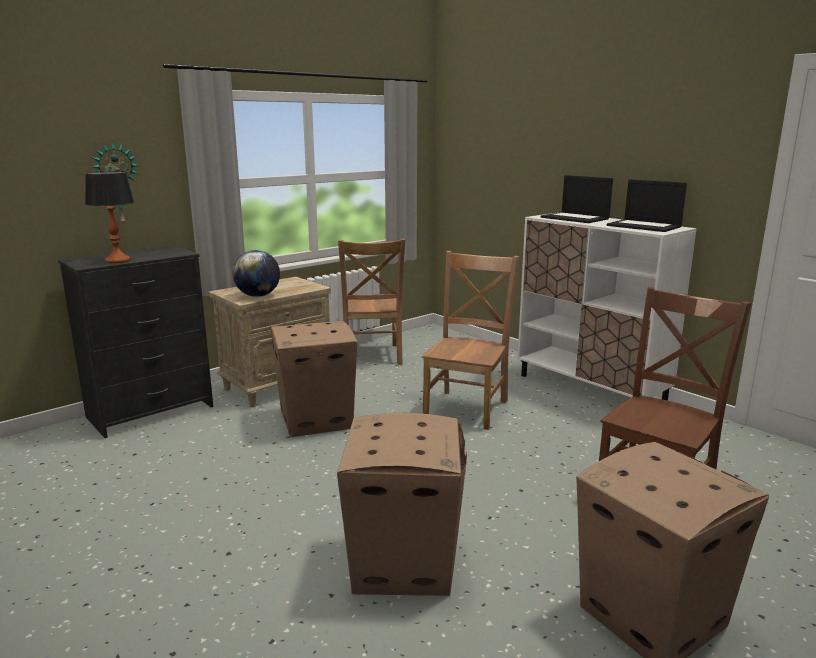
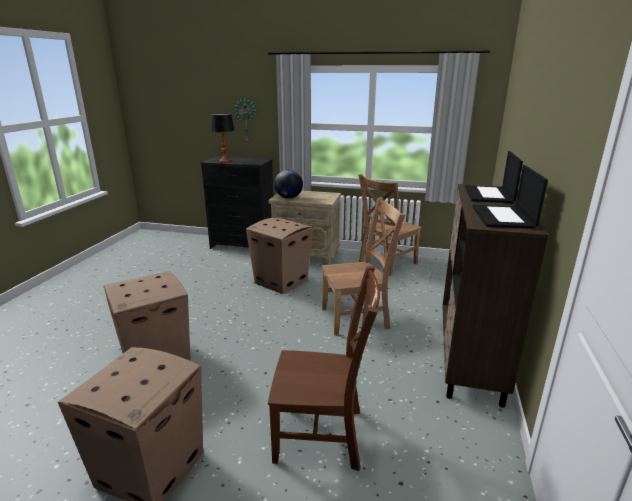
camera: 55 degrees right, 5 degrees up
white cabinet [517,212,697,401] -> brown cabinet [442,184,548,408]

